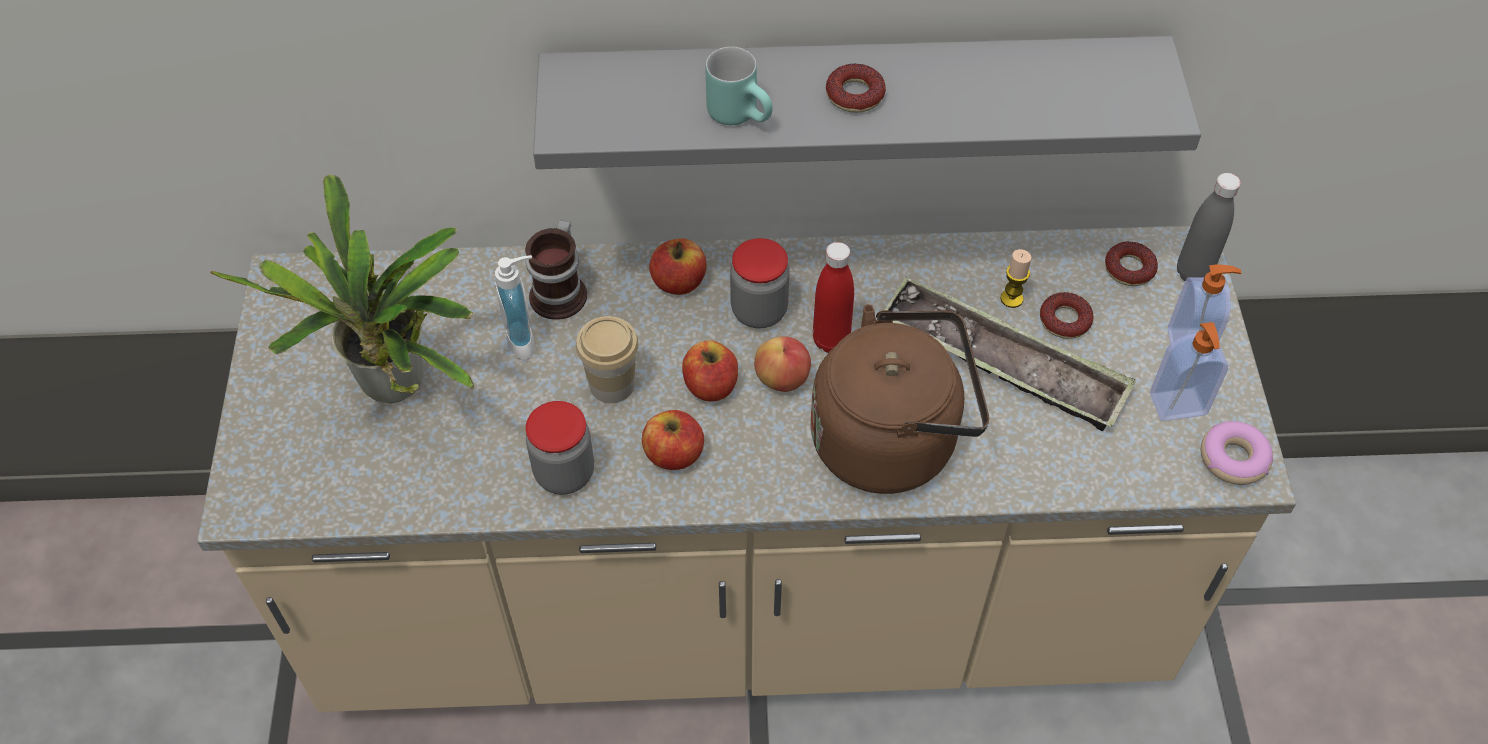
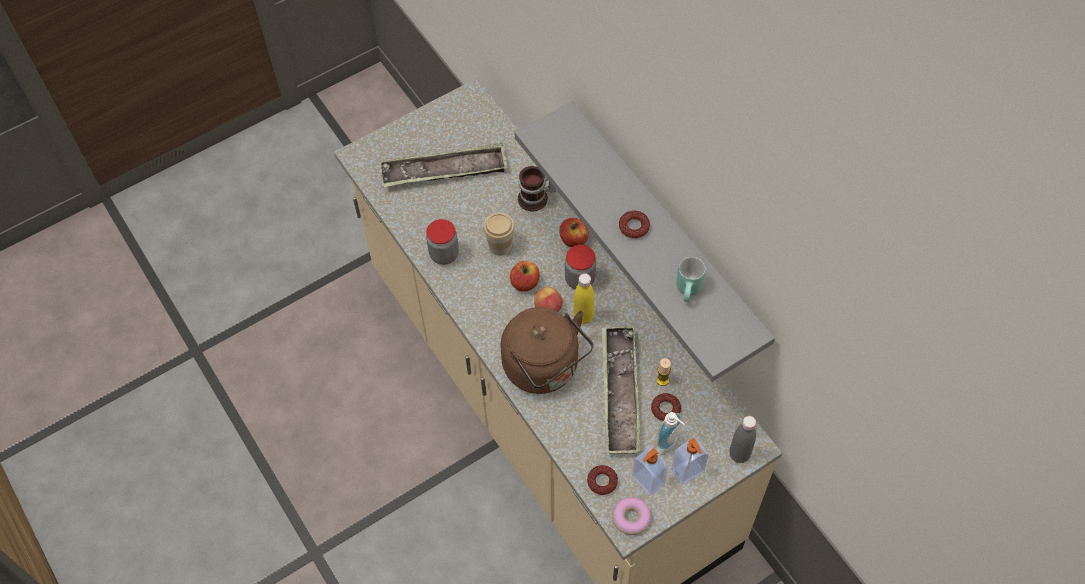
camera: 60 degrees right, 5 degrees up
potted plant [210,174,474,404] -> tray [379,143,508,187]
soap dispenser [495,255,534,360] -> soap dispenser moved to [656,412,684,455]
apple [642,410,704,470] -> none
turquoise mug [705,47,773,125] -> turquoise mug moved to [676,257,706,302]
red bottle [813,242,854,353] -> yellow bottle [573,273,594,324]
donut [1105,242,1158,286] -> donut moved to [587,465,618,495]

